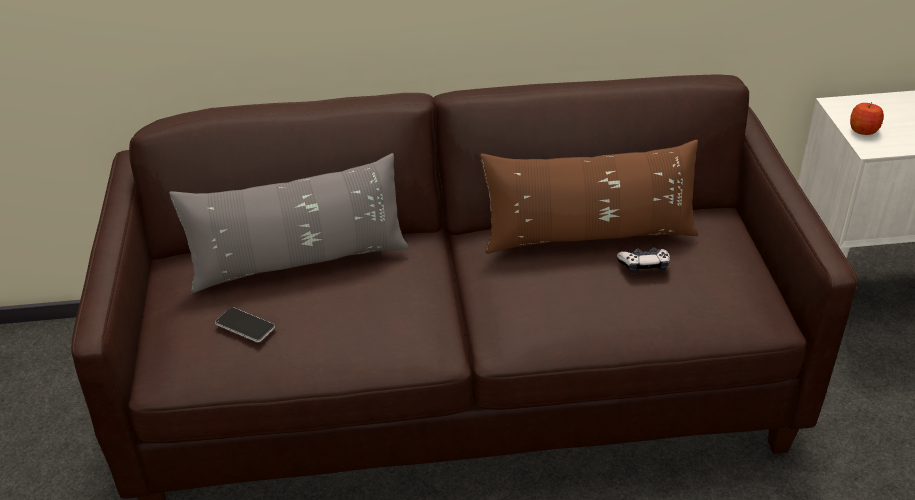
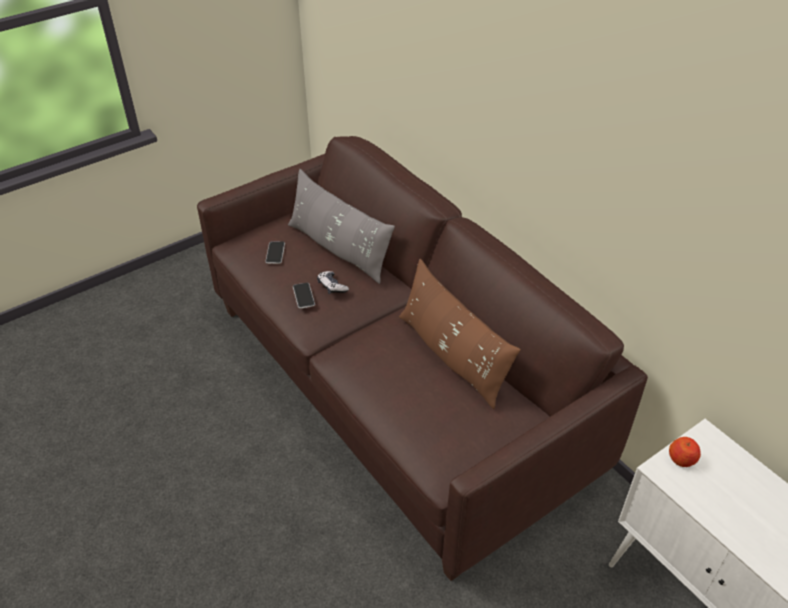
camera: 60 degrees right, 5 degrees up
game controller [617,248,670,274] -> game controller moved to [317,271,349,294]
none -> phone [293,283,315,309]

